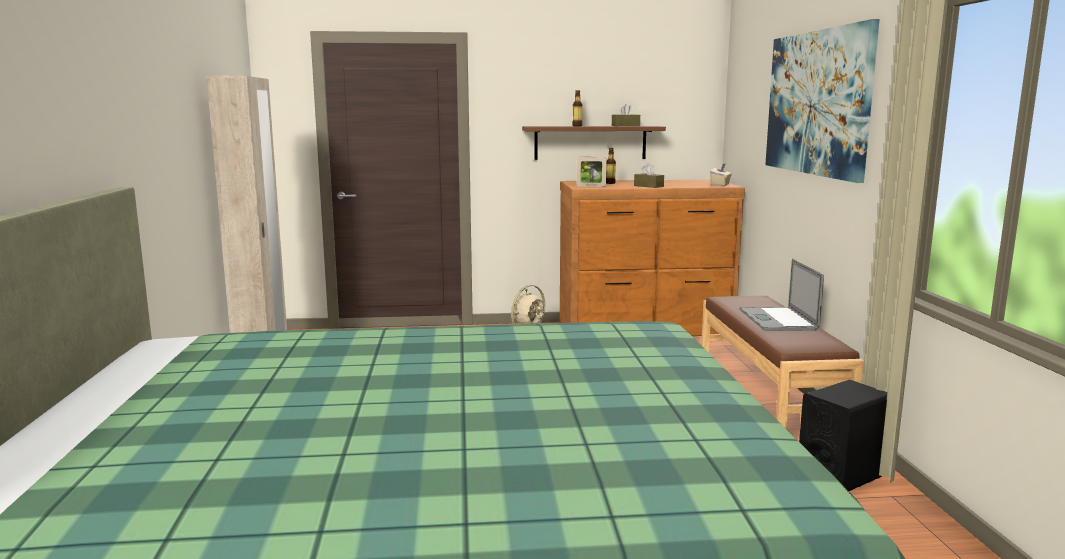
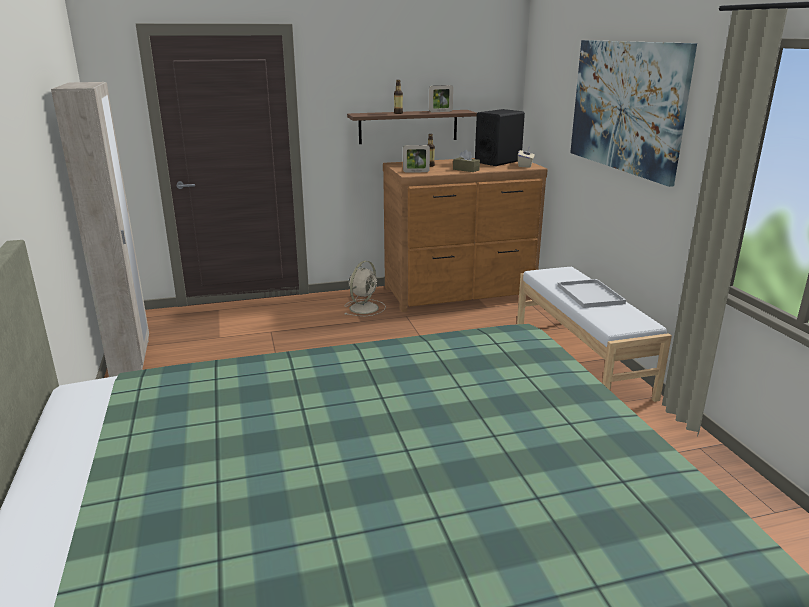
camera: 10 degrees left, 10 degrees up
brown tissue box [612,104,640,126] -> picture frame [429,85,453,112]
brown bench [701,296,864,429] -> white bench [517,267,672,402]
laptop [739,258,824,331] -> white tray [557,279,626,308]
black speaker [799,380,887,491] -> black speaker moved to [475,109,525,166]

